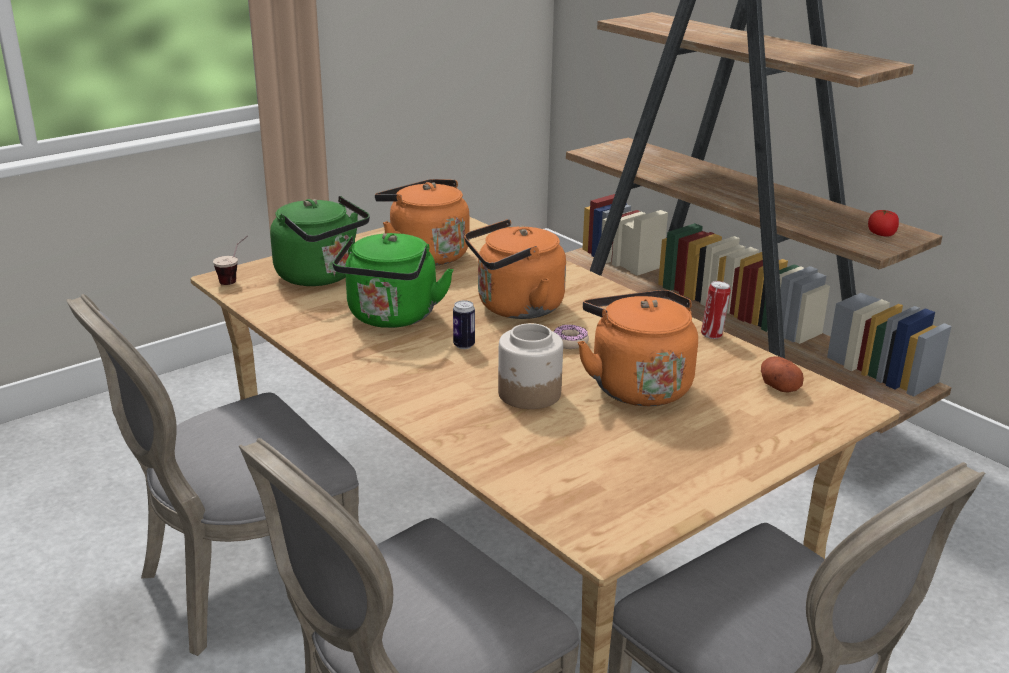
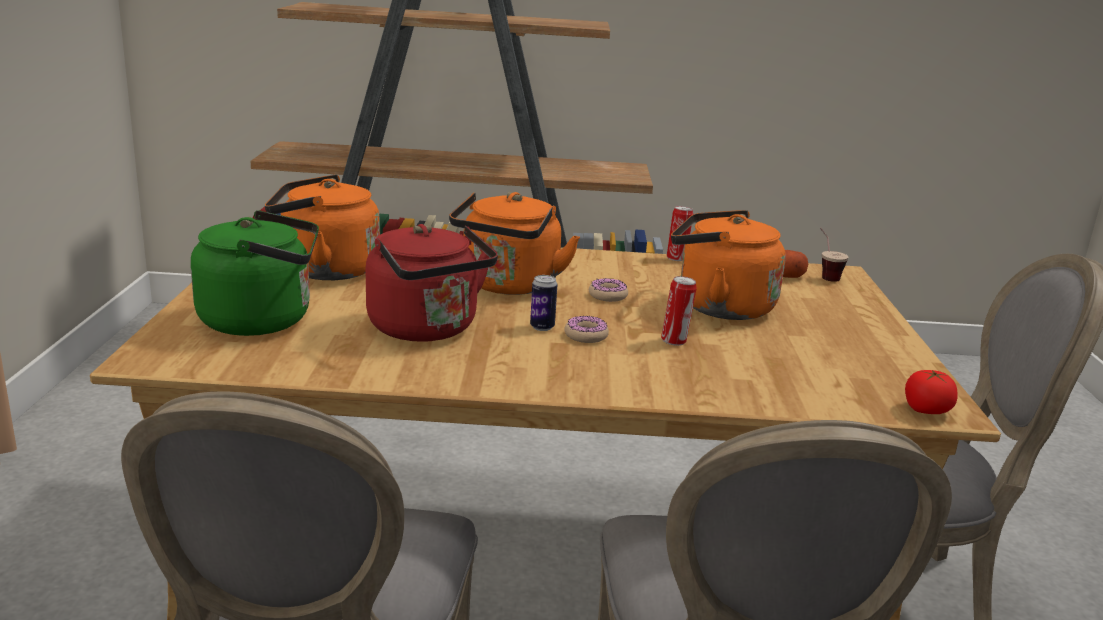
camera: 50 degrees left, 5 degrees down
cup [213,235,248,285] -> cup moved to [820,228,848,282]
green kettle [333,233,454,328] -> red kettle [366,224,498,342]
jar [498,323,563,409] -> can [661,276,697,346]
tomato [868,209,899,237] -> tomato moved to [905,370,957,414]
none -> donut [564,316,609,343]

